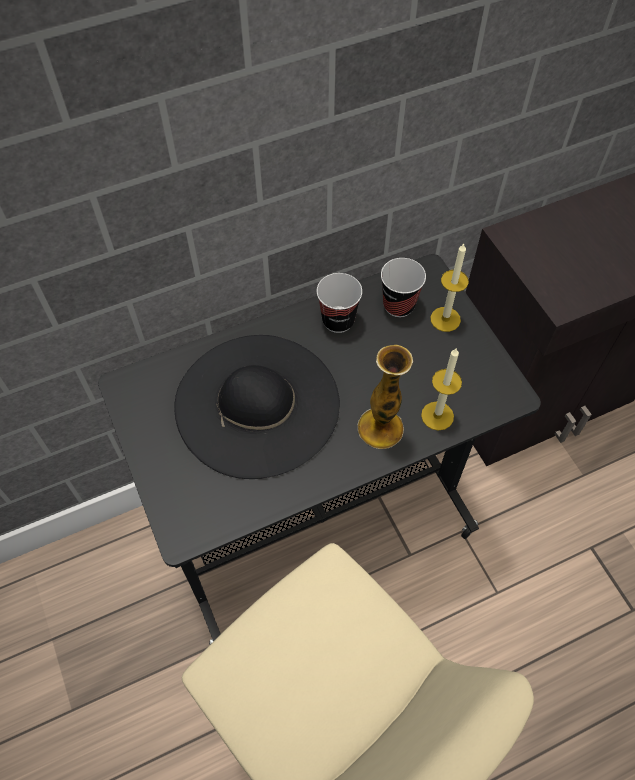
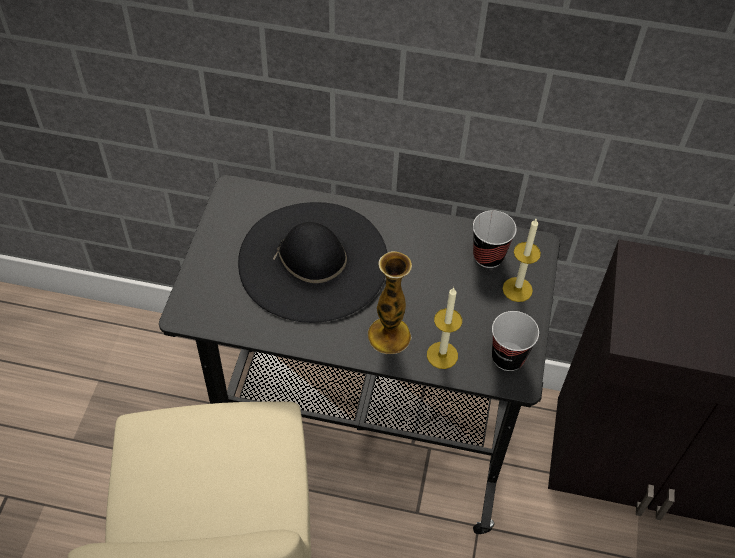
camera: 35 degrees right, 5 degrees down
cup [317,273,362,333] -> cup moved to [492,311,539,371]

